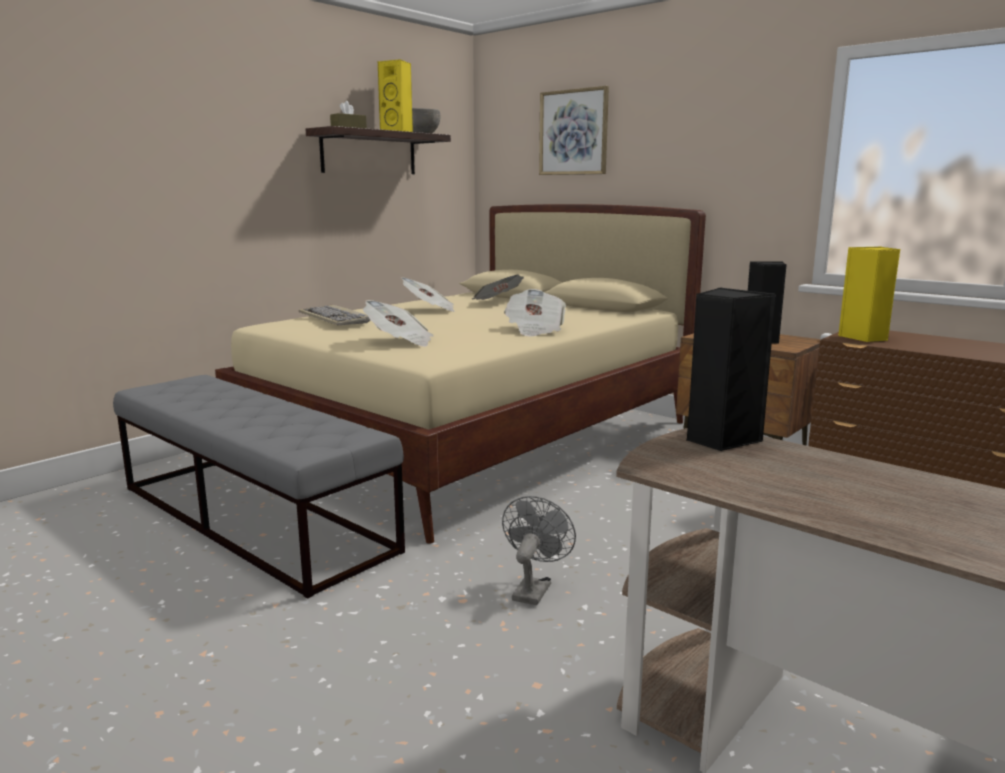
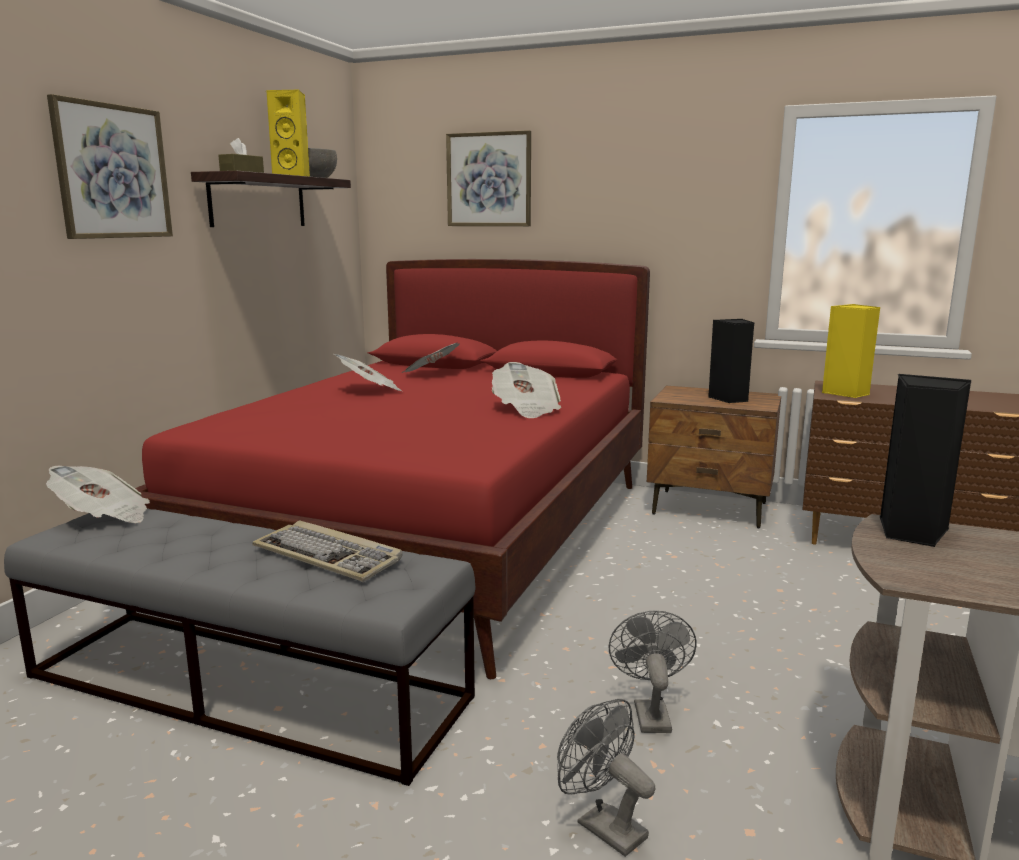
camera: 20 degrees left, 0 degrees up
beige bed [215,204,706,544] -> red bed [135,259,650,679]
keyboard [299,305,370,325] -> keyboard moved to [252,521,402,582]
newspaper [363,300,433,347] -> newspaper moved to [46,466,150,523]
none -> picture [47,94,173,239]
none -> grey fan [557,699,656,857]

